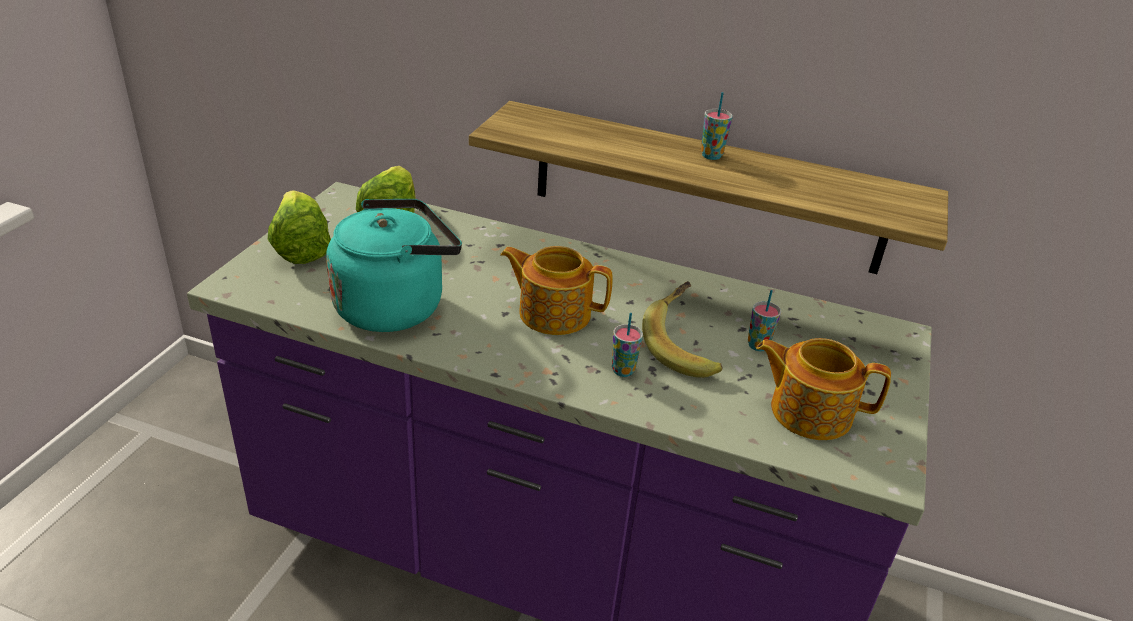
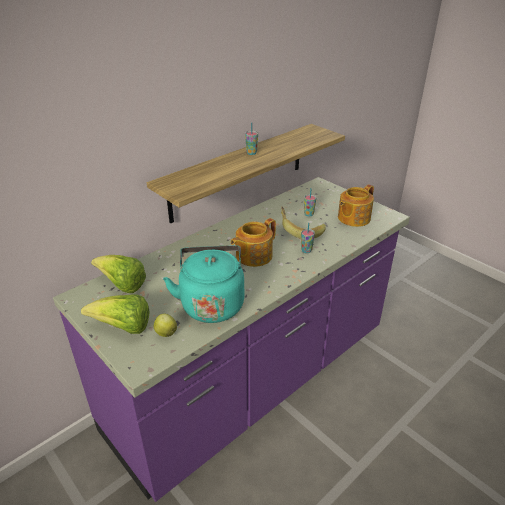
camera: 60 degrees left, 0 degrees up
none -> apple [154,314,177,337]

